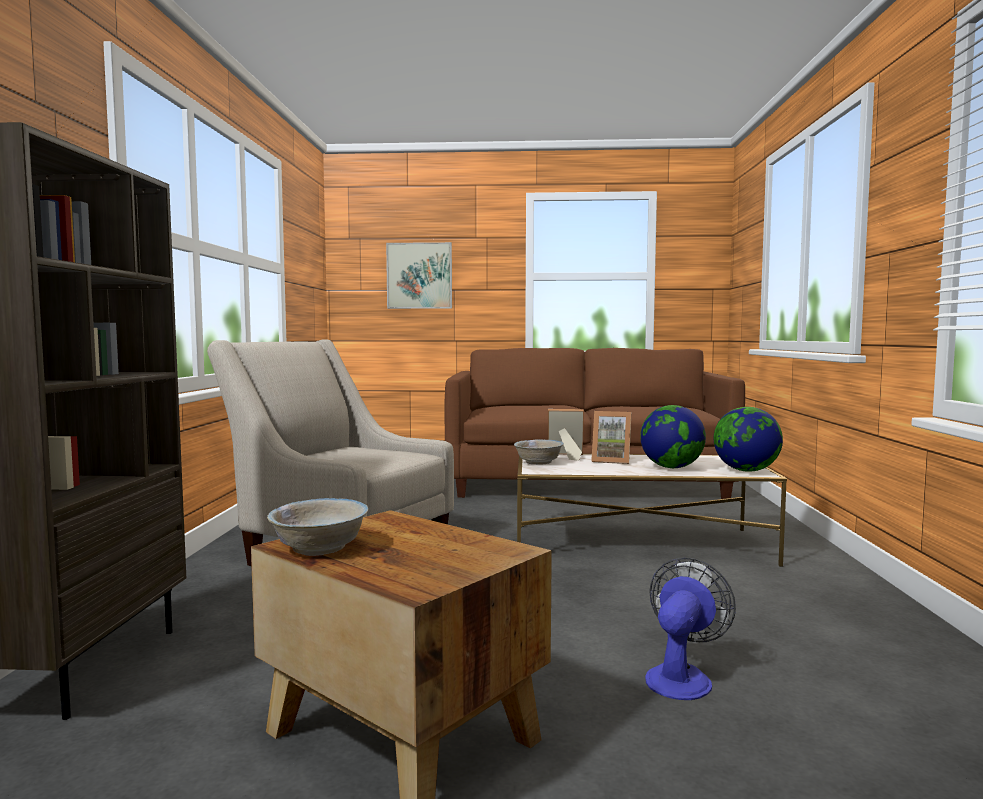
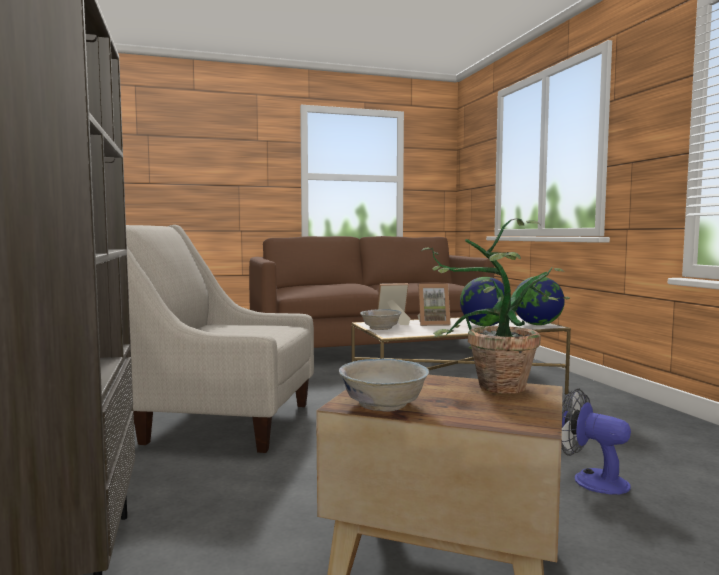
camera: 20 degrees left, 0 degrees up
picture [386,242,452,309] -> none
fan [645,558,736,700] -> fan turned 60 degrees counterclockwise [561,388,631,494]
none -> potted plant [420,218,570,394]

